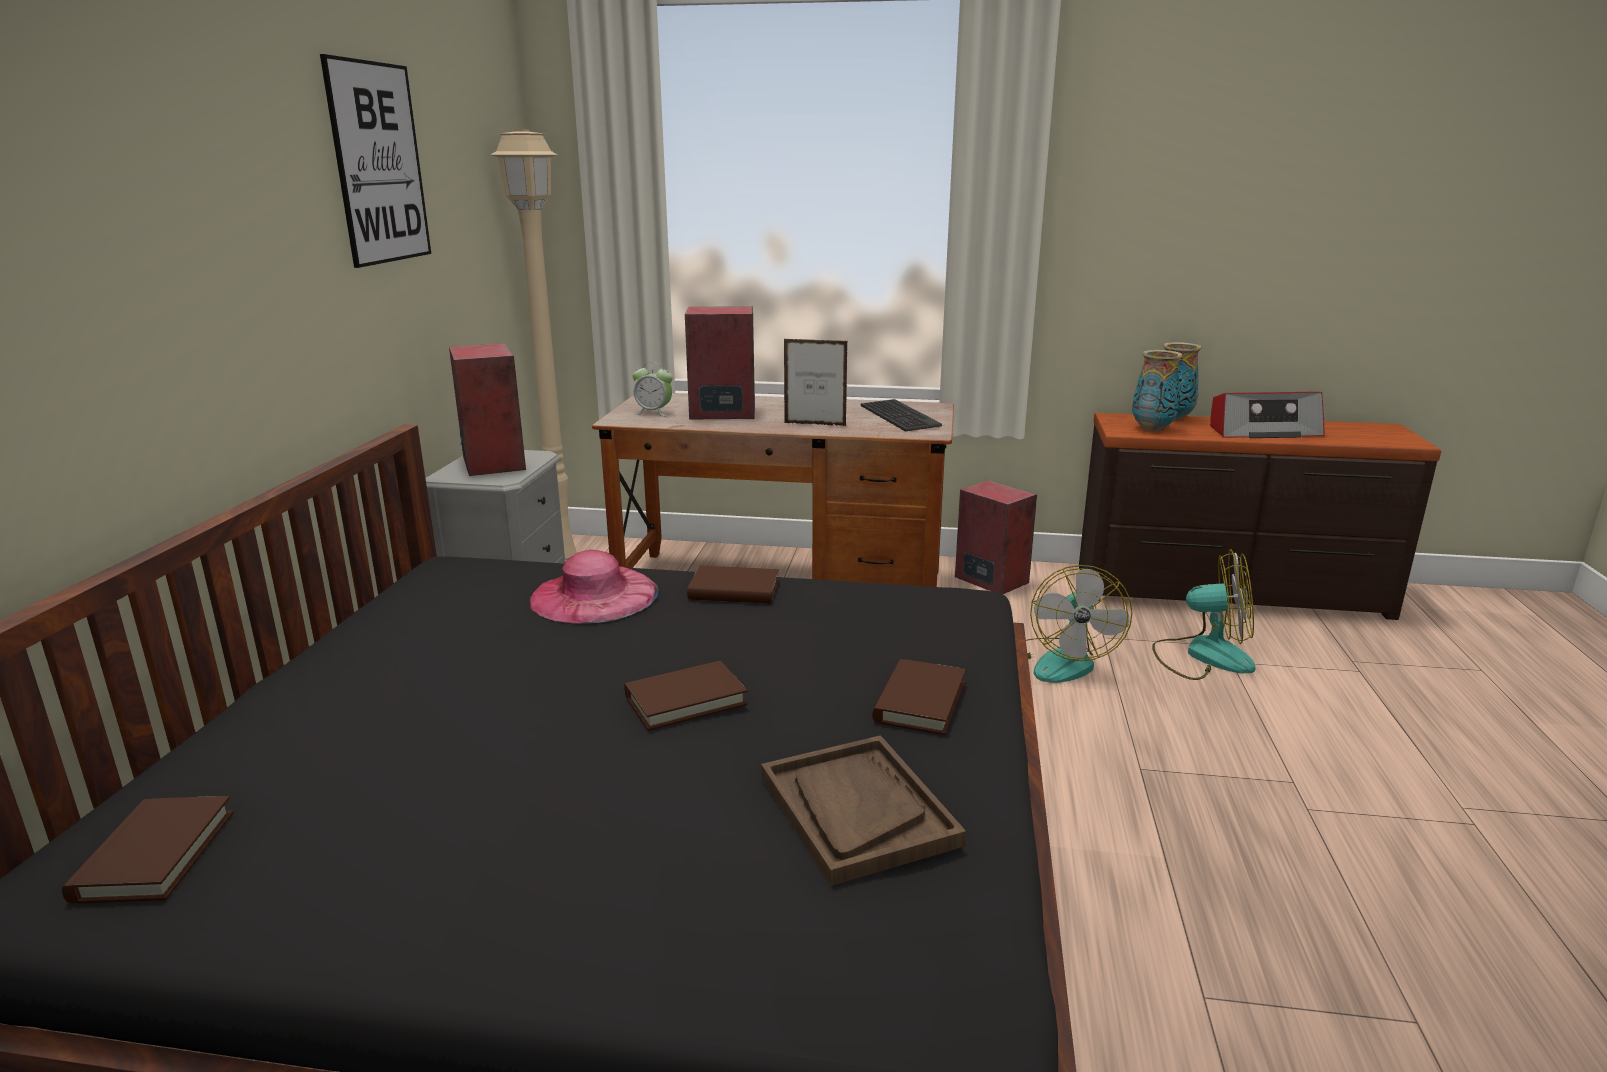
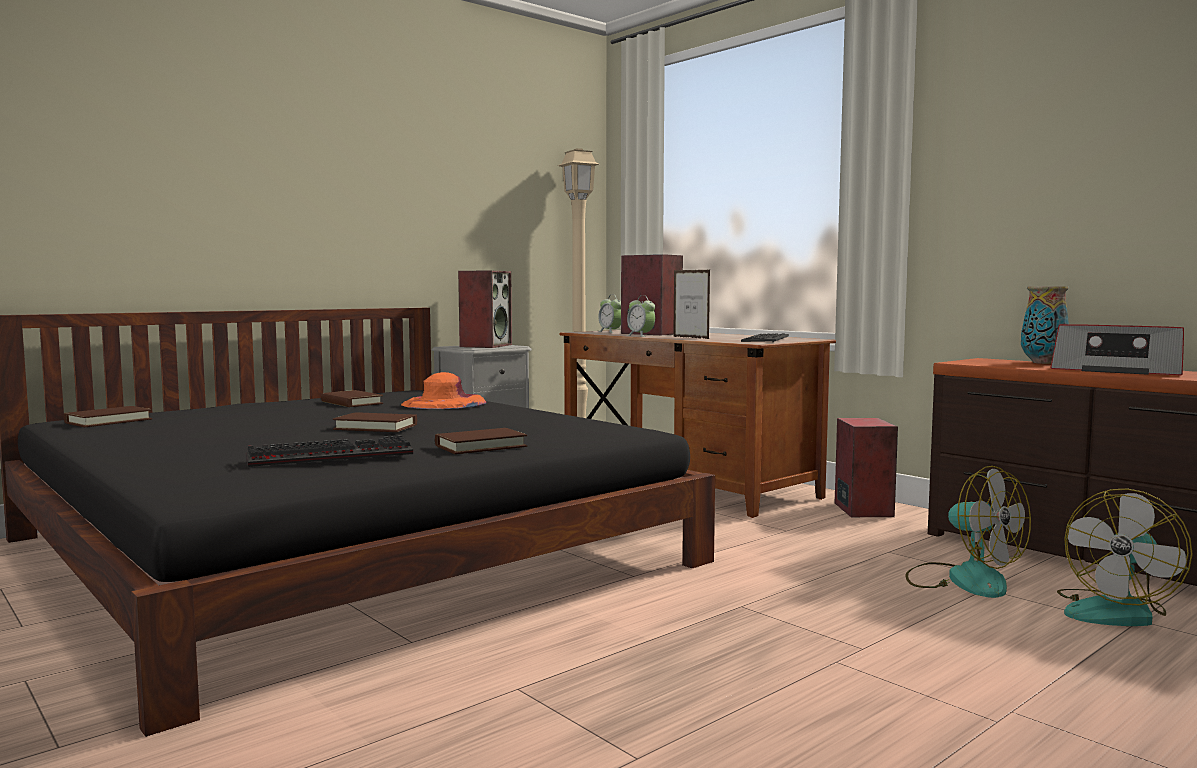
camera: 40 degrees right, 15 degrees down
picture [320,54,431,268] -> none
pink hat [529,550,658,623] -> orange hat [401,372,486,409]
brown book [687,566,779,604] -> brown book moved to [321,390,383,407]
brown tray [761,735,966,886] -> keyboard [246,435,413,467]
fan [1026,565,1133,683] -> fan moved to [1057,488,1193,626]
vase [1132,350,1183,432] -> none
none -> alarm clock [627,295,655,337]

